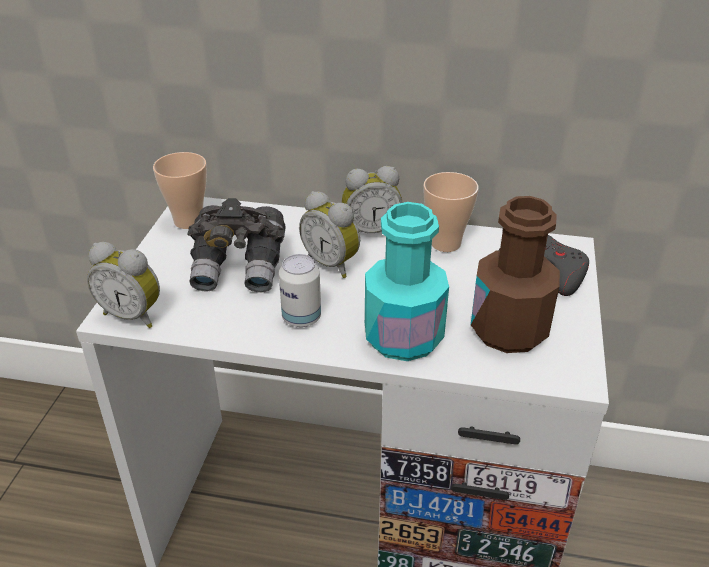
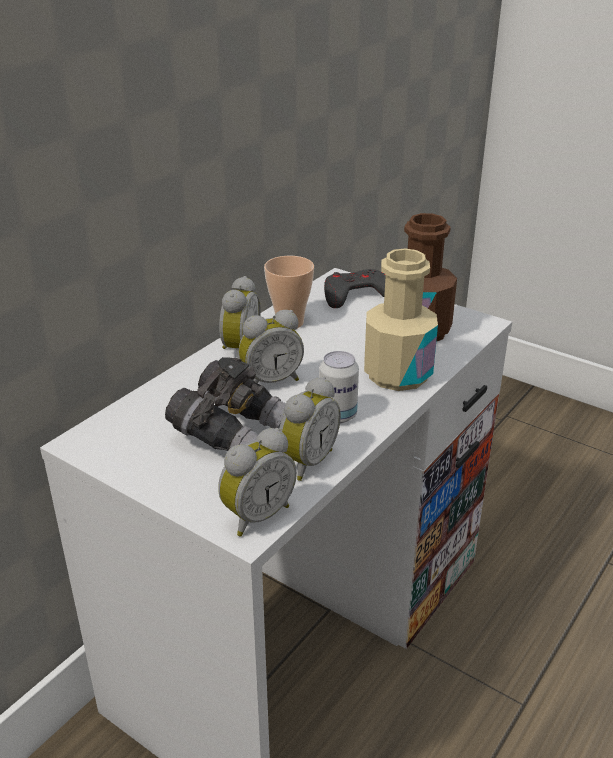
camera: 65 degrees left, 5 degrees down
cup [153,152,207,229] -> none
turquoise bottle [365,202,449,361] -> beige bottle [364,248,438,391]
none -> alarm clock [279,377,341,481]

